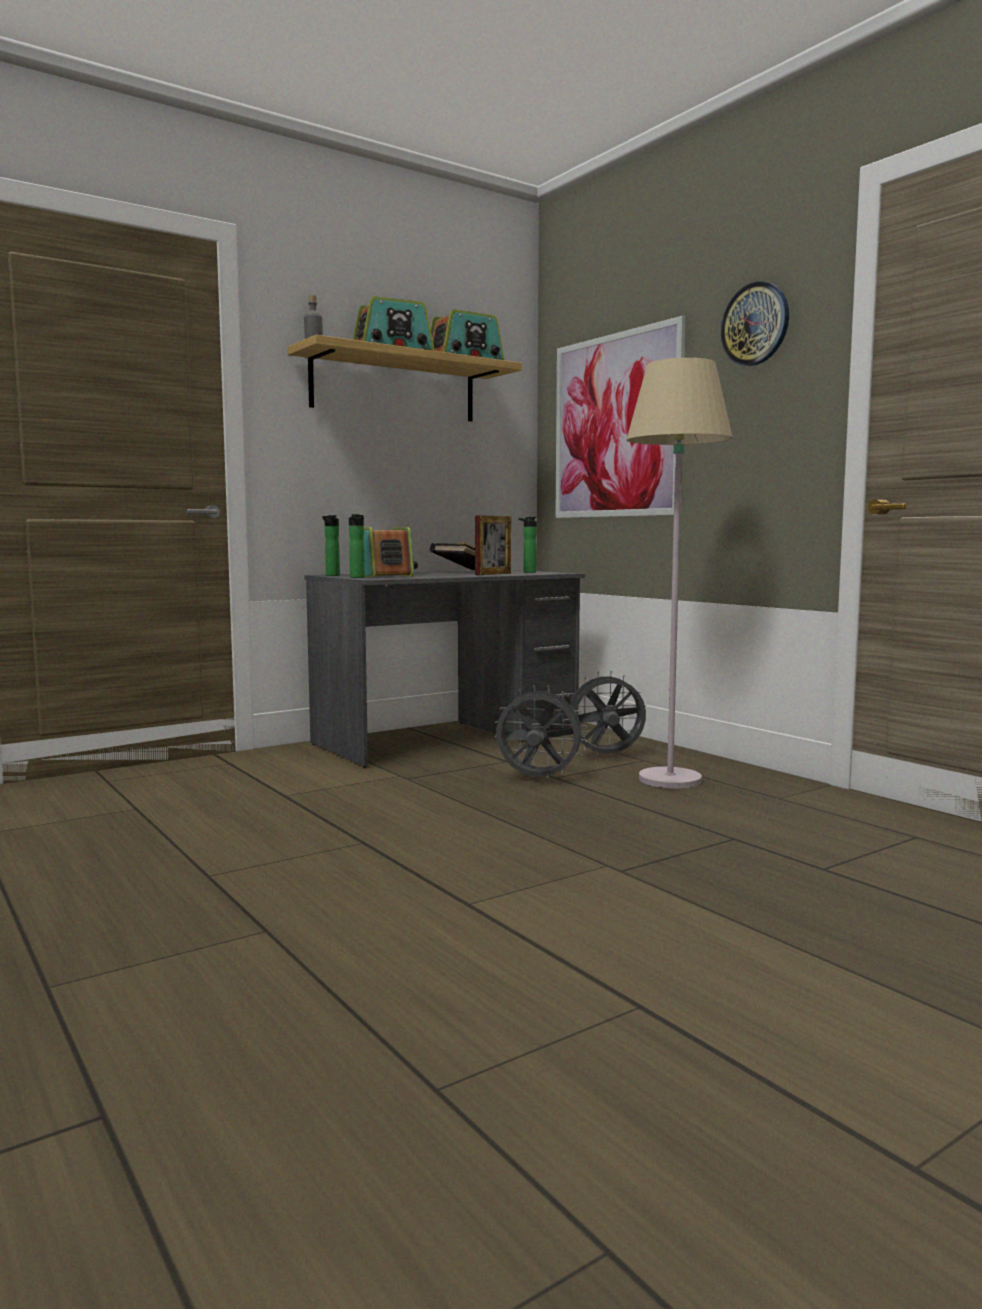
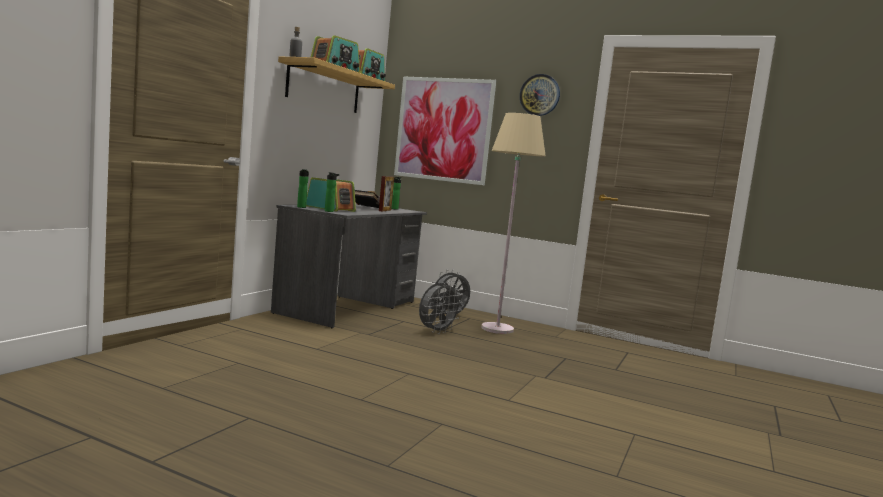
camera: 30 degrees left, 0 degrees up
grey fan [495,685,587,778] -> grey fan turned 150 degrees clockwise [419,282,463,334]

